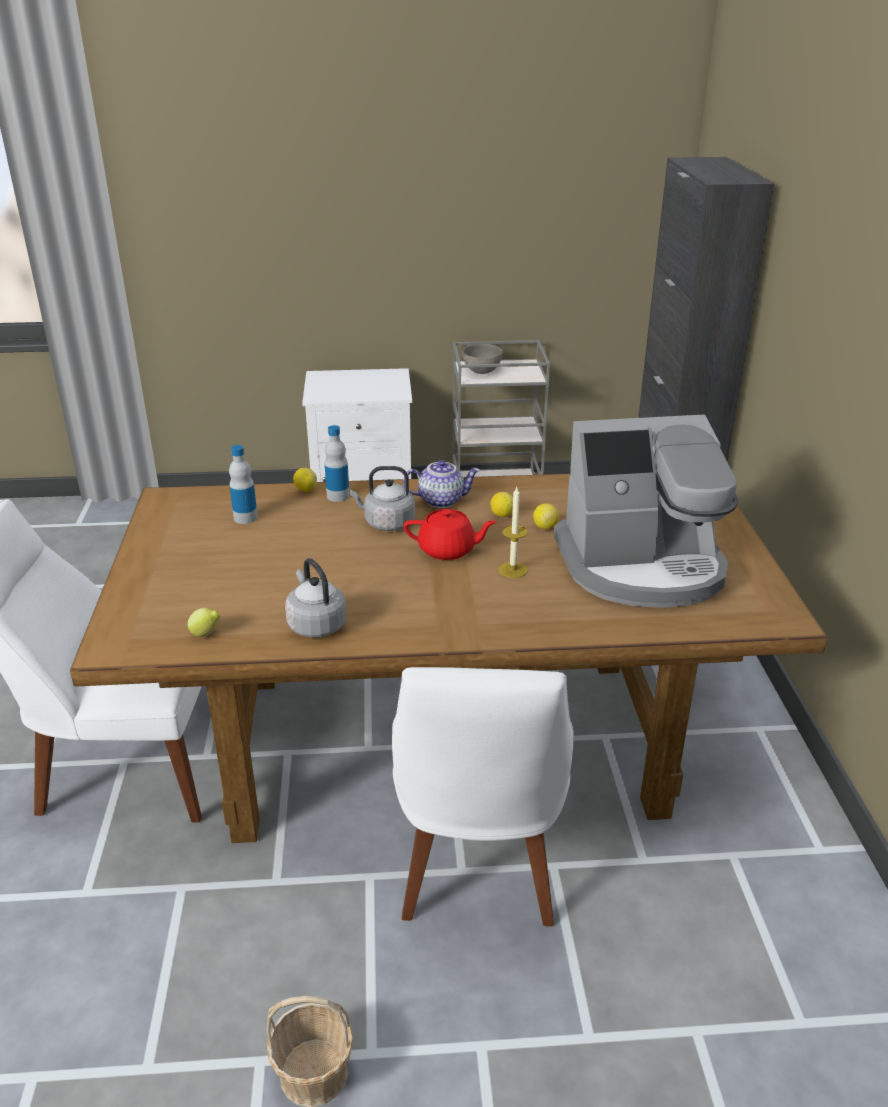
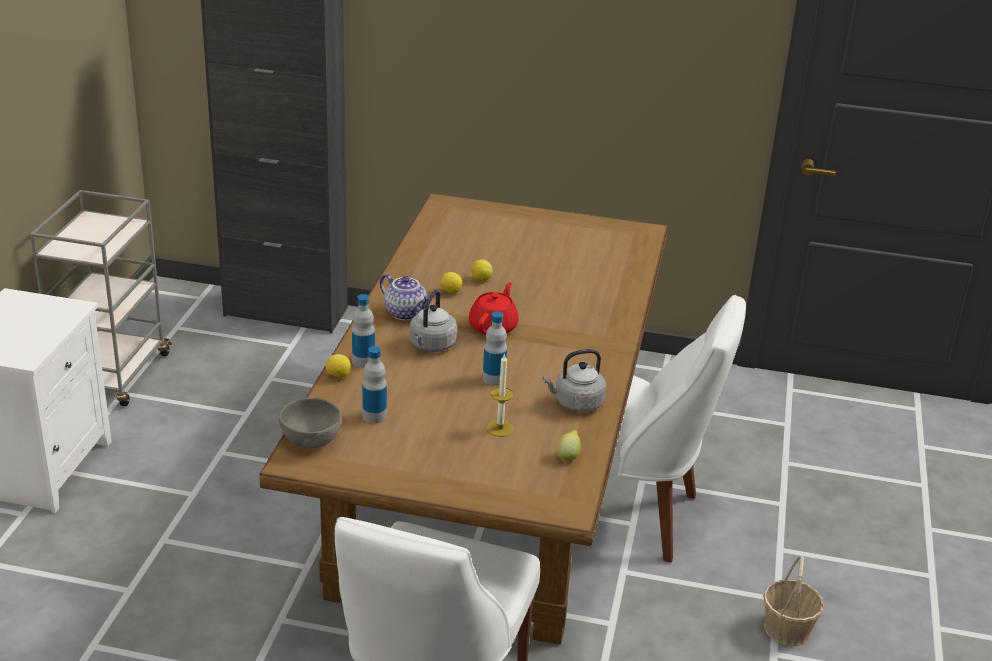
camera: 75 degrees left, 0 degrees up
teapot [403,460,480,508] -> teapot turned 120 degrees clockwise [380,274,429,321]
grey bowl [462,344,503,374] -> grey bowl moved to [279,398,342,448]
candle [499,487,528,578] -> candle moved to [487,353,514,437]
coffee machine [554,415,739,608] -> none
none -> bottle [483,311,507,386]

